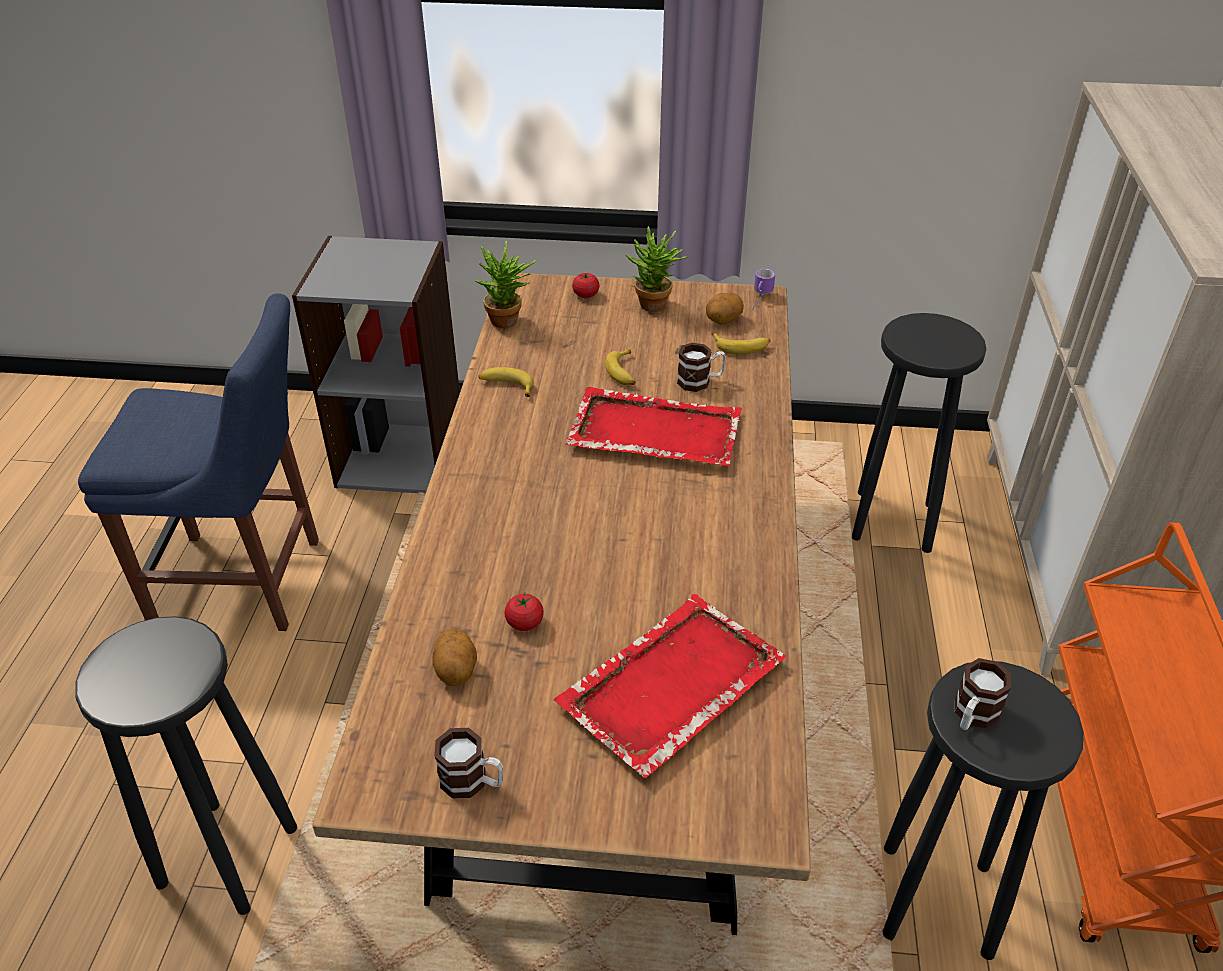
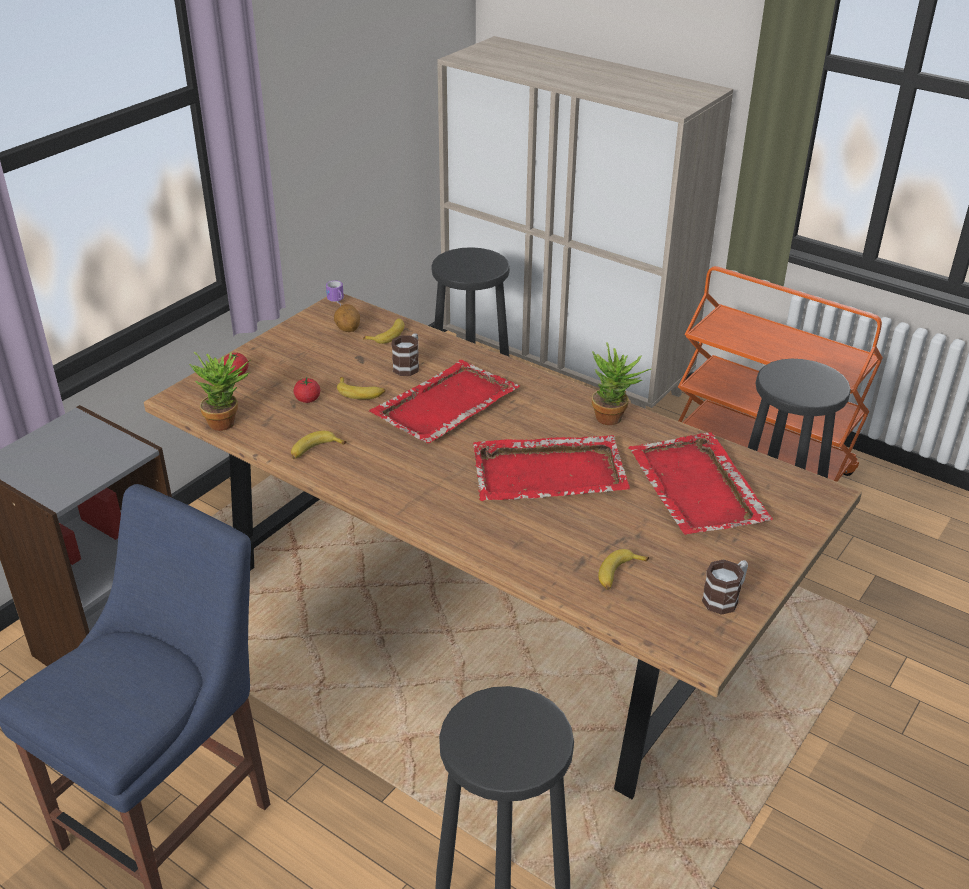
camera: 60 degrees left, 5 degrees down
potato [433,629,477,686] -> banana [598,549,649,590]
tomato [505,593,544,631] -> tomato moved to [293,378,320,403]
potted plant [626,226,688,312] -> potted plant moved to [592,343,652,425]
mug [955,658,1011,731] -> none
none -> red tray [473,435,630,501]

